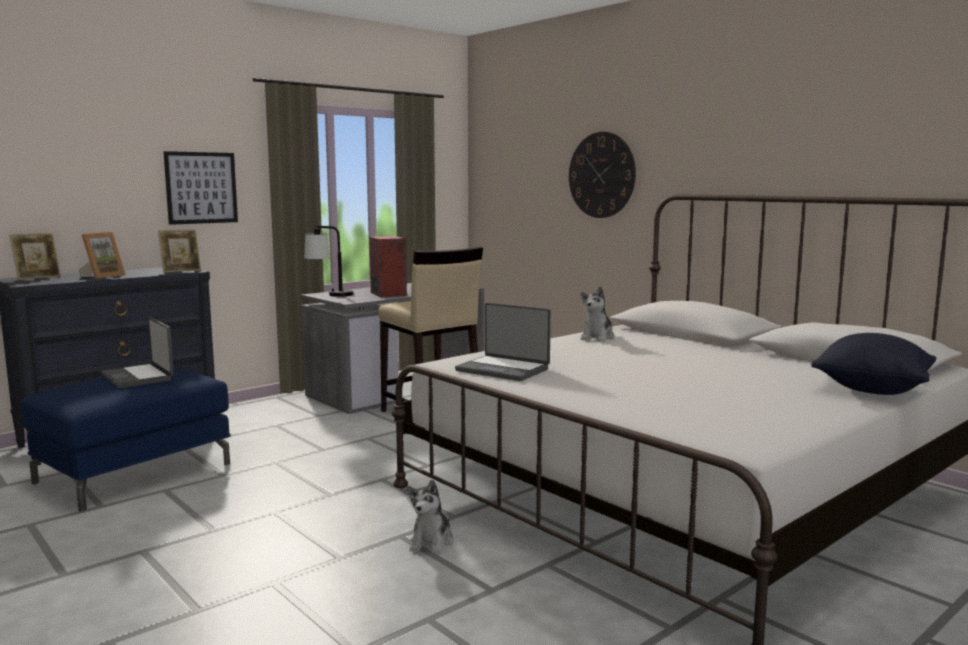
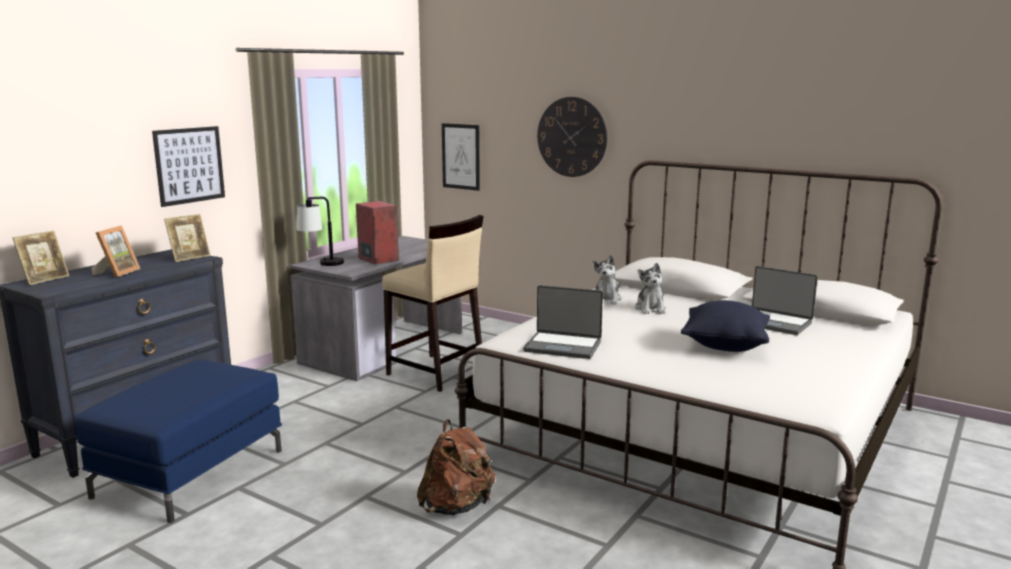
camera: 15 degrees left, 5 degrees up
laptop [101,317,174,388] -> laptop moved to [752,266,818,335]
plush toy [407,479,454,554] -> plush toy moved to [635,263,666,314]
black pillow [811,333,936,395] -> black pillow moved to [681,300,770,352]
none -> brown backpack [417,419,495,515]
none -> picture [442,123,480,191]

